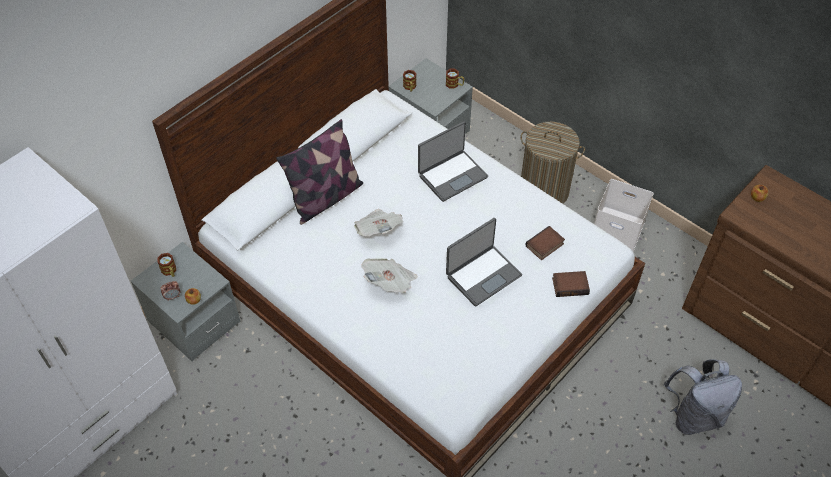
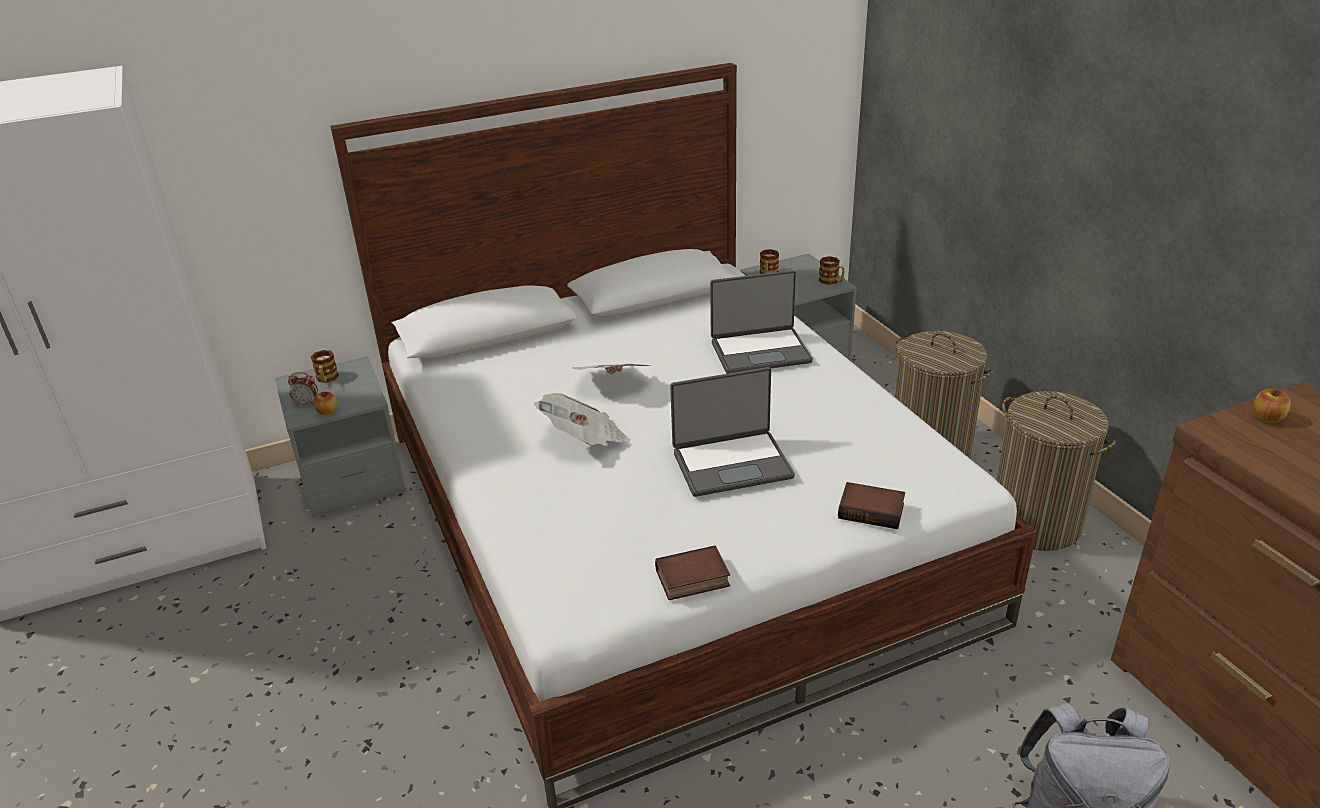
camera: 25 degrees right, 20 degrees down
pillow [276,119,363,225] -> none
book [525,226,565,260] -> book moved to [655,546,730,600]
white storage box [594,179,654,251] -> laundry basket [996,391,1116,551]

